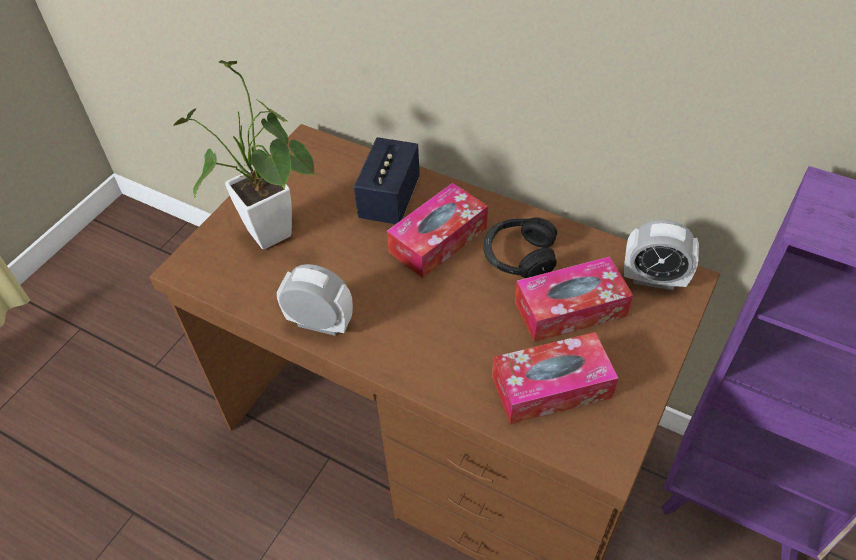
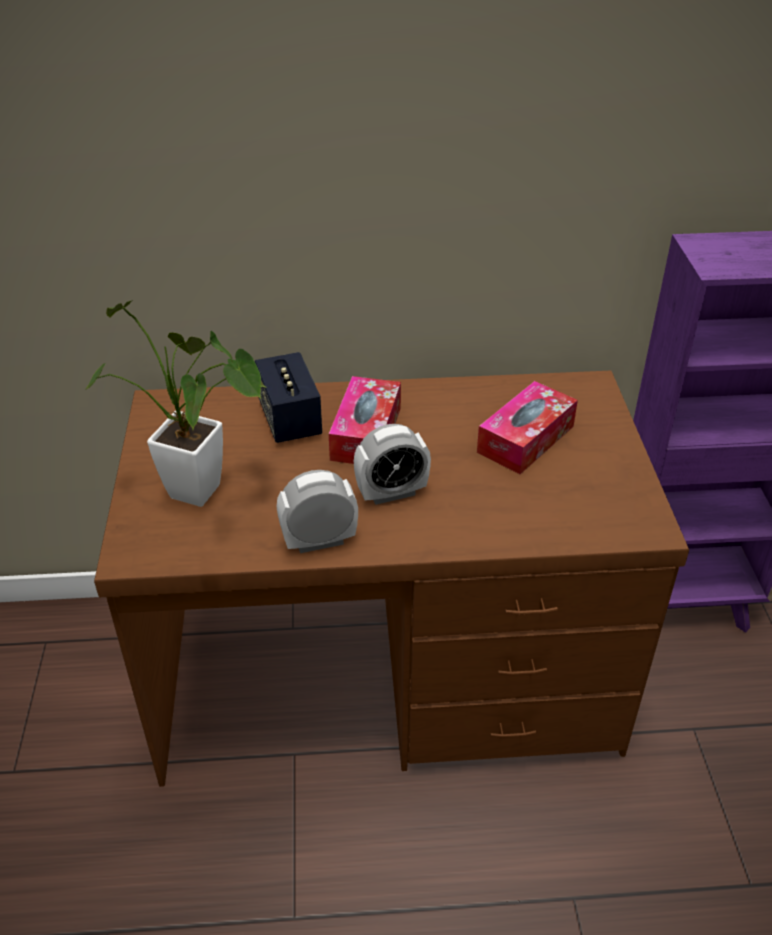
camera: 35 degrees left, 10 degrees down
black headphones [483,218,557,278] -> none
tissue box [492,332,619,424] -> none
alarm clock [624,220,699,290] -> alarm clock moved to [354,424,431,505]

